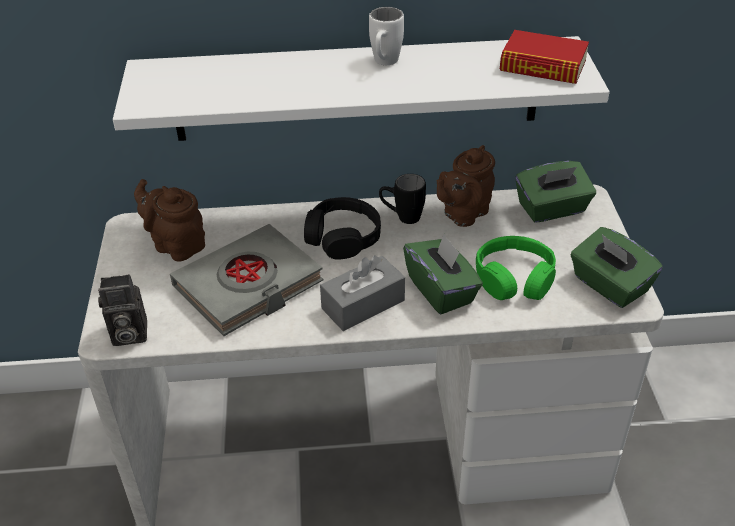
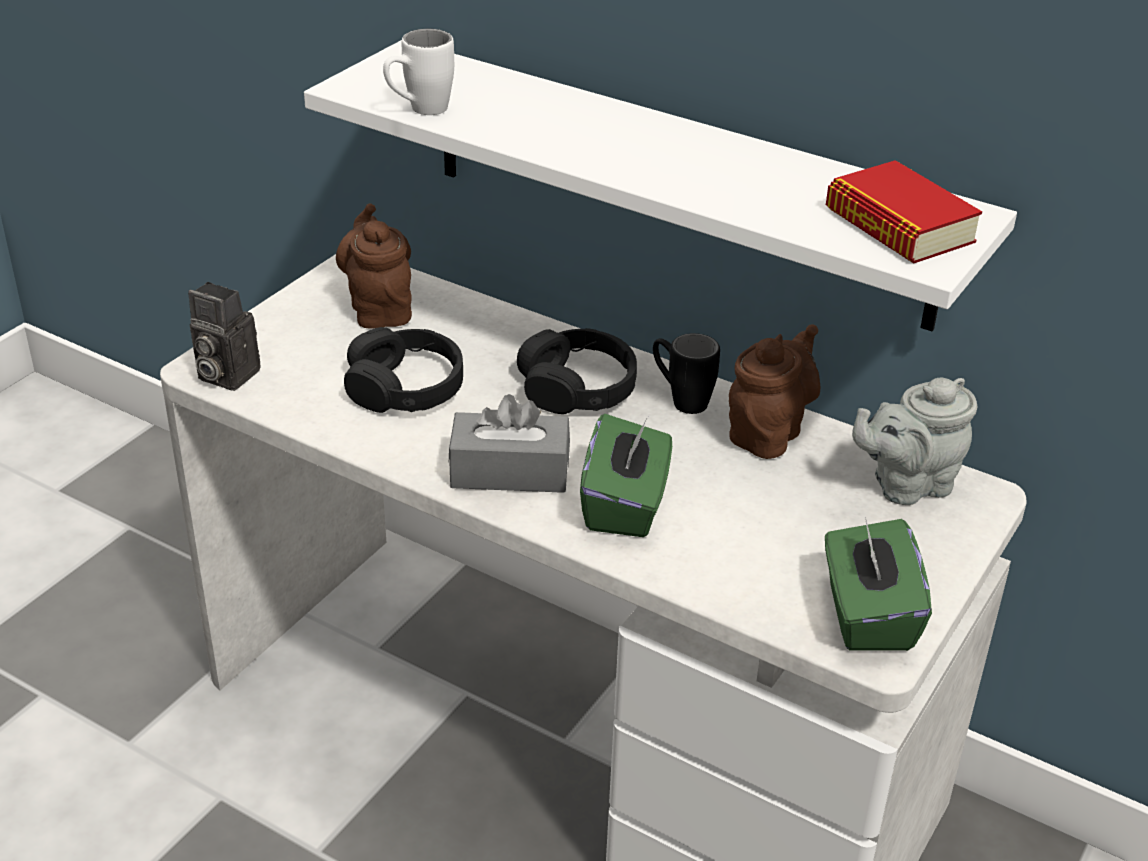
camera: 35 degrees right, 5 degrees down
grey book [170,224,324,336] -> black headphones [344,327,463,413]
white mug [369,7,404,65] -> white mug moved to [383,29,454,115]
brown teapot [436,145,495,227] -> brown teapot turned 135 degrees clockwise [729,325,821,459]
green headphones [476,236,556,300] -> none
green tissue box [515,161,596,223] -> grey teapot [852,378,978,505]

